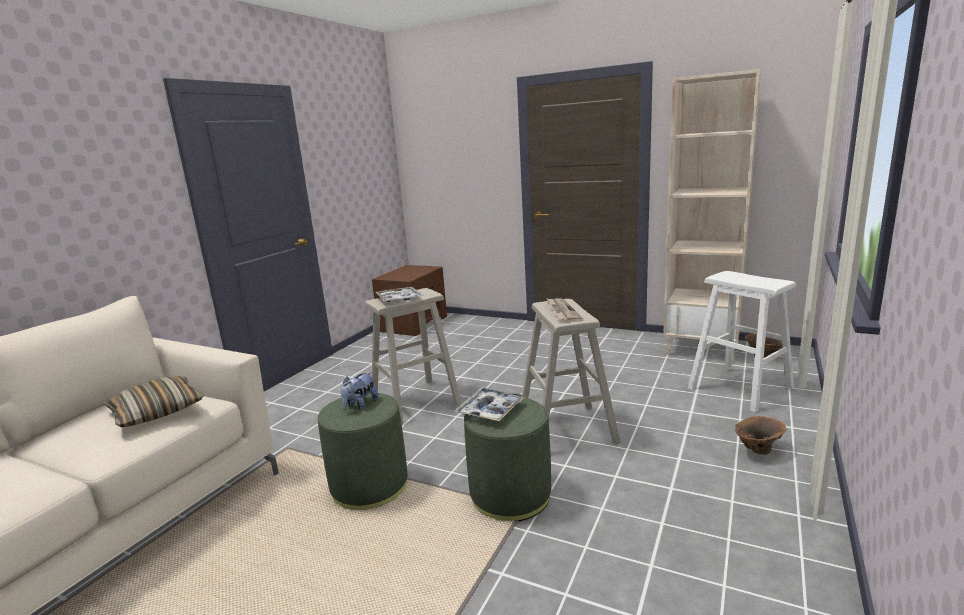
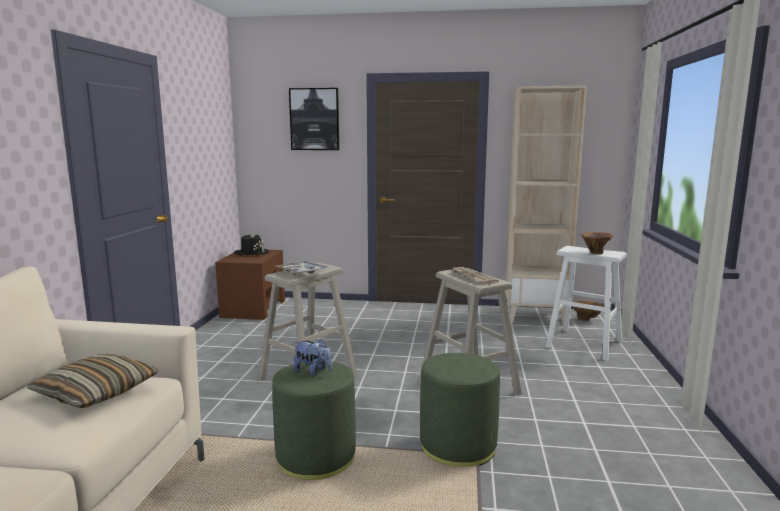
camera: 20 degrees left, 5 degrees down
plush toy [341,372,379,410] -> plush toy turned 75 degrees counterclockwise [293,339,332,375]
tray [455,388,526,421] -> none
brown vase [735,416,786,455] -> brown vase moved to [580,232,613,254]
none -> black hat [234,233,269,256]
none -> picture [289,88,339,150]

